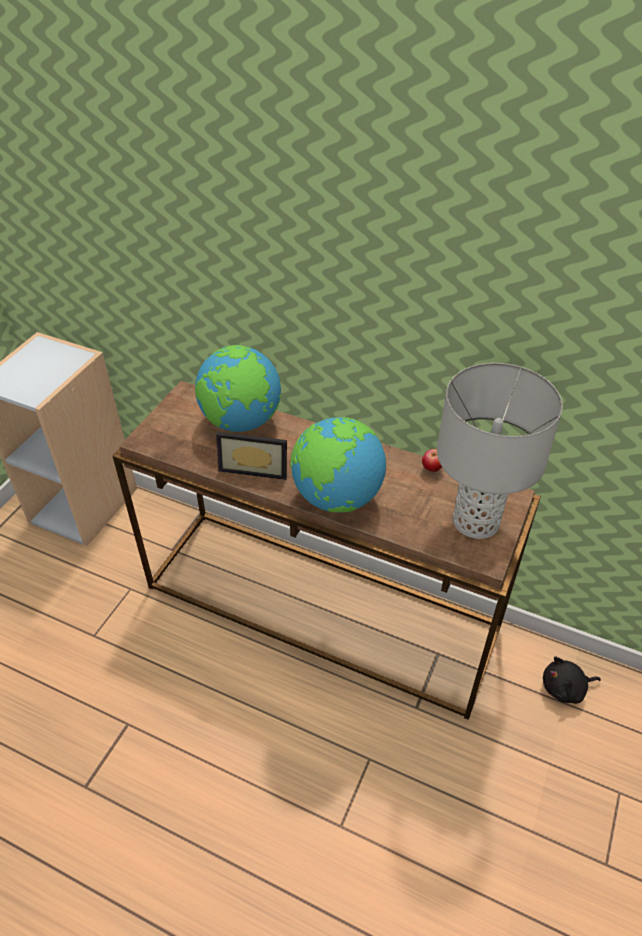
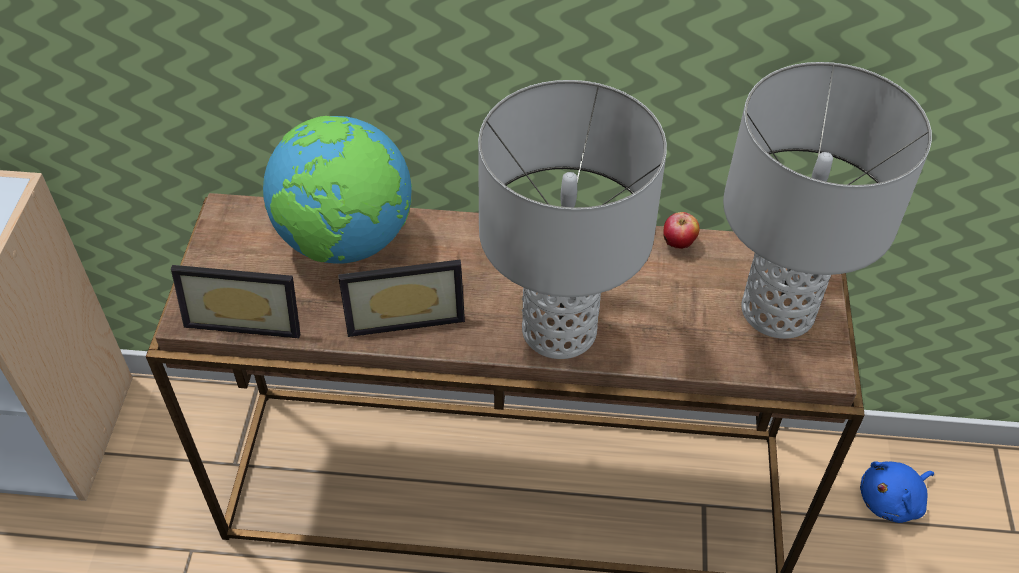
camera: 20 degrees left, 5 degrees up
globe [290,417,386,513] -> white table lamp [478,80,667,359]
black plush toy [543,657,601,704] -> blue plush toy [860,461,934,523]
none -> picture frame [171,265,300,338]

